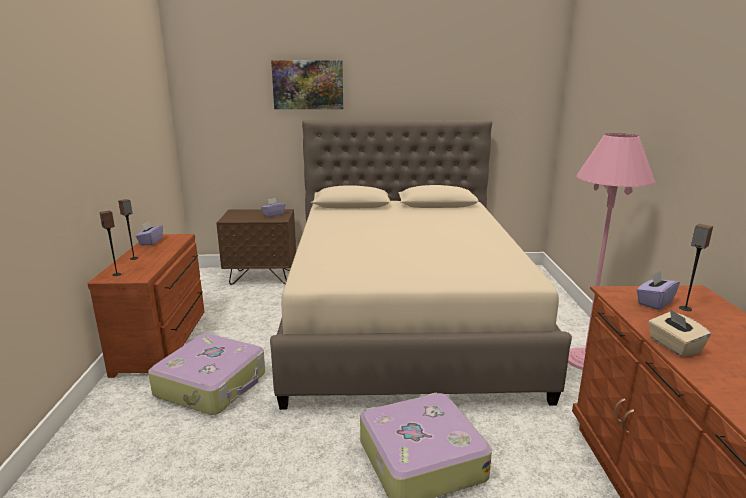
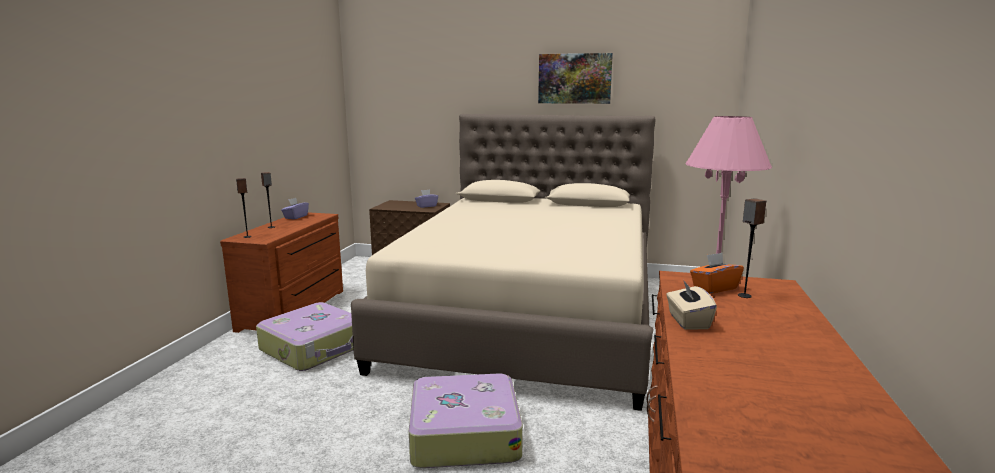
camera: 15 degrees right, 5 degrees down
picture [271,60,343,109] -> picture moved to [538,53,613,104]
purple tissue box [636,270,680,310] -> orange tissue box [690,253,744,294]

